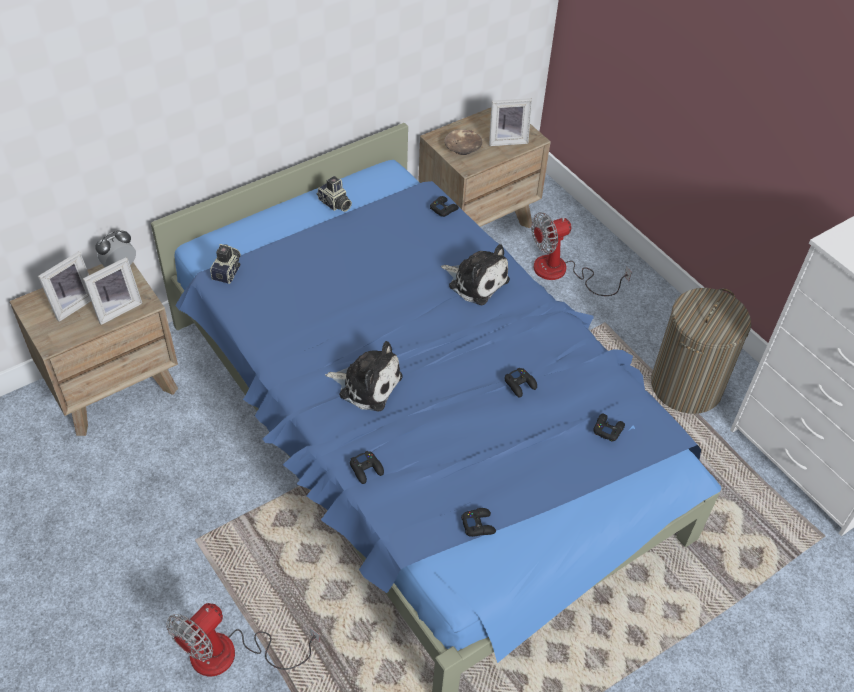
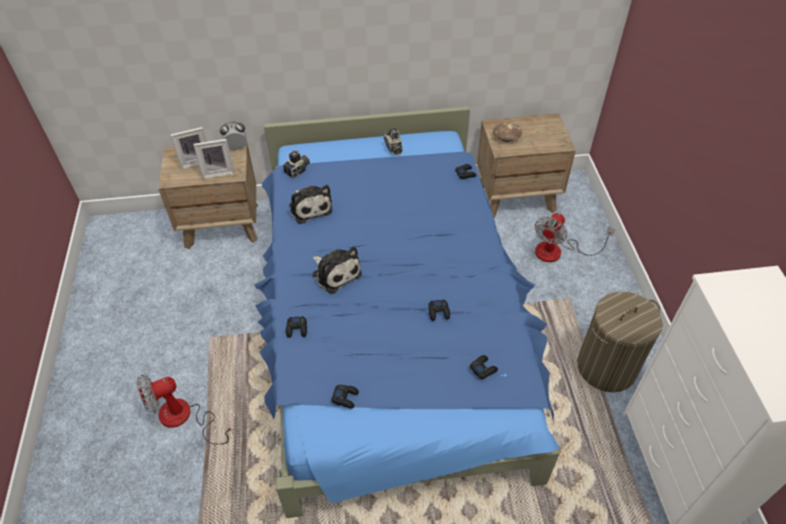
camera: 30 degrees right, 0 degrees up
plush toy [441,244,510,305] -> plush toy moved to [289,185,333,224]
picture frame [489,98,532,146] -> none
fan [531,212,632,296] -> fan turned 60 degrees counterclockwise [535,213,615,262]

